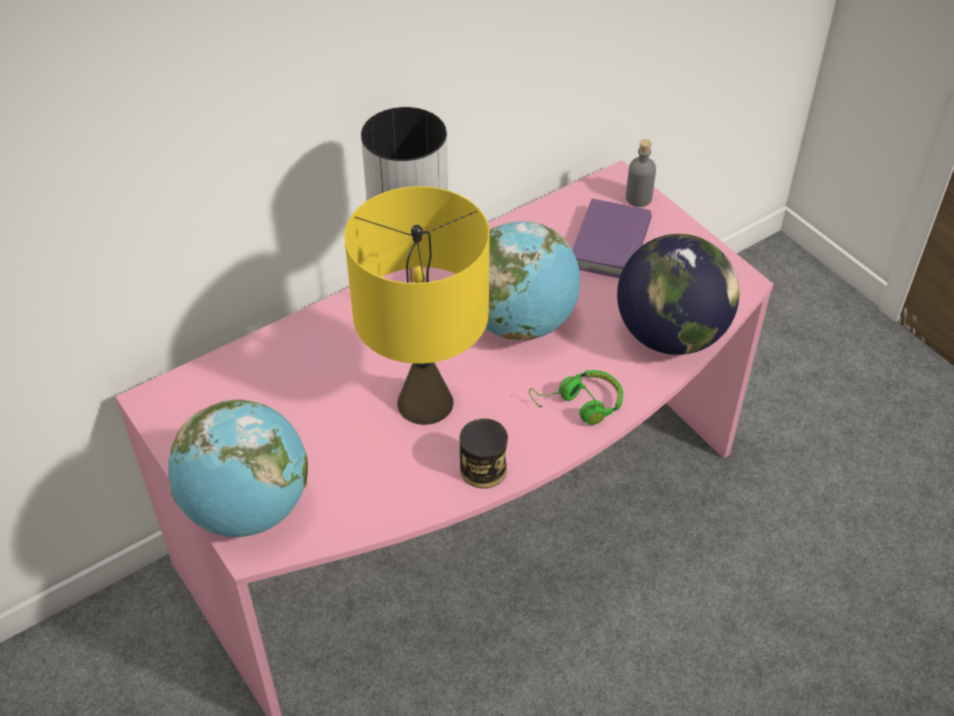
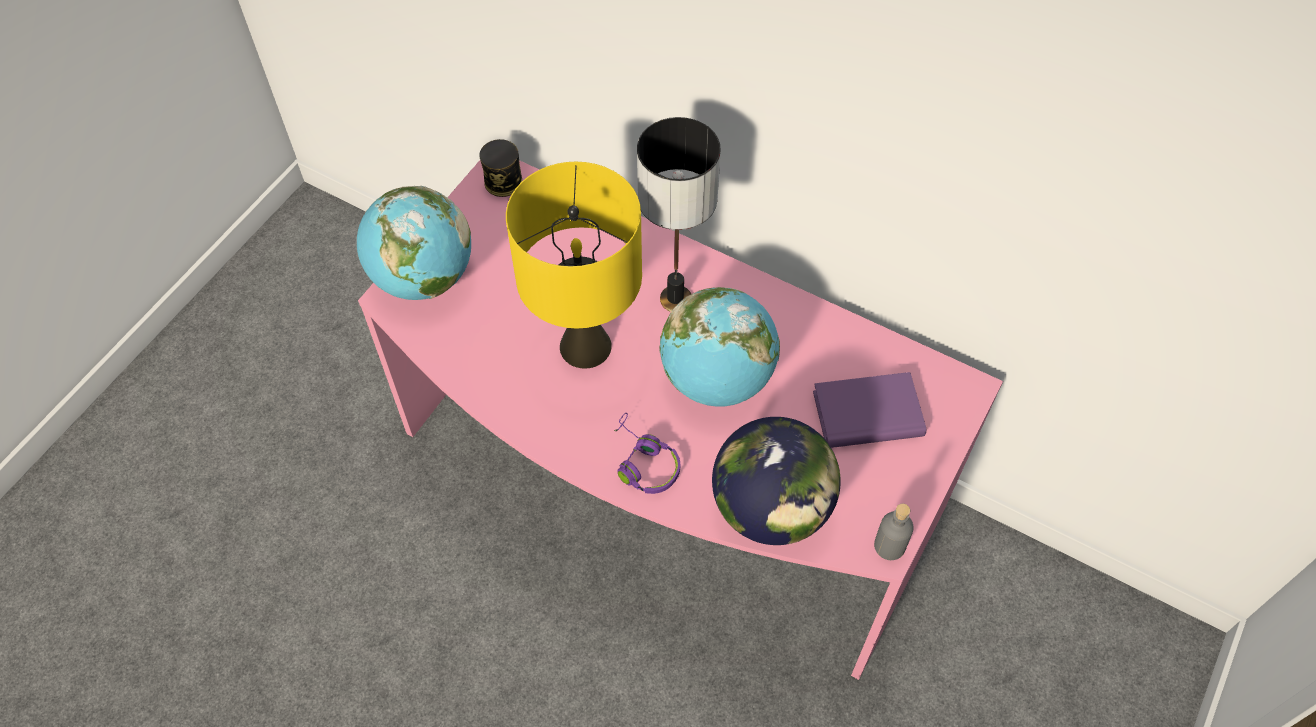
camera: 65 degrees right, 10 degrees up
can [460,418,508,488] -> can moved to [479,139,522,197]
green headphones [529,370,623,425] -> purple headphones [614,413,680,494]
grey bottle [626,139,656,207] -> grey bottle moved to [874,504,914,560]

